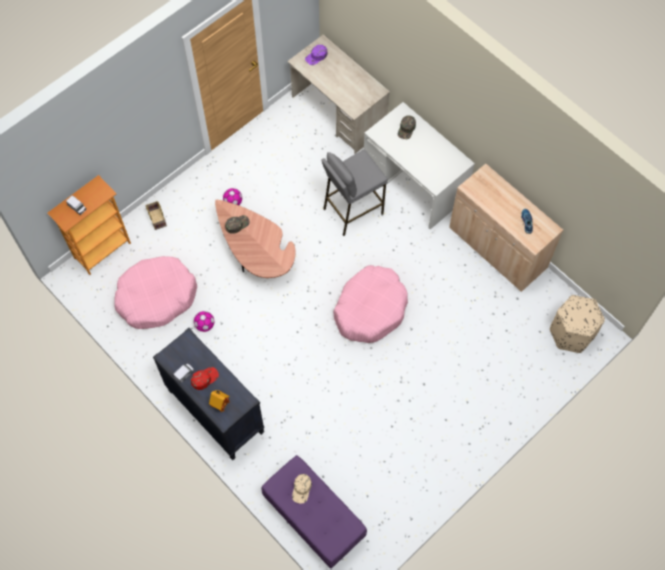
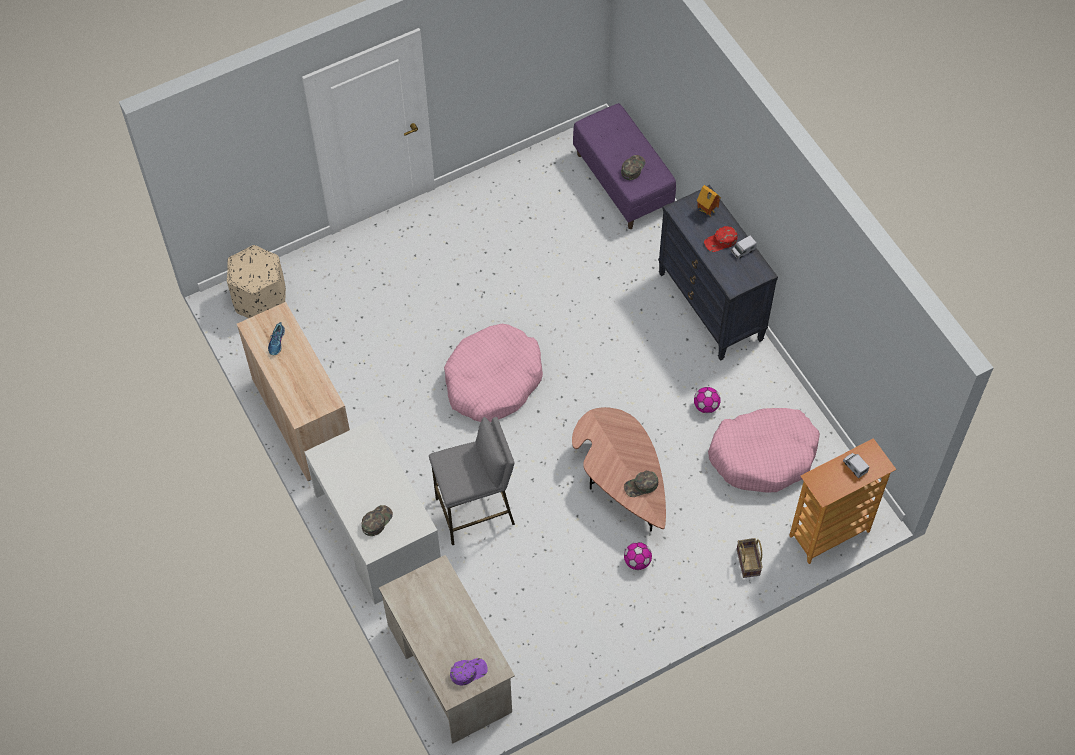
camera: 165 degrees left, 5 degrees down
beige cap [292,474,312,504] -> green cap [621,155,645,180]

